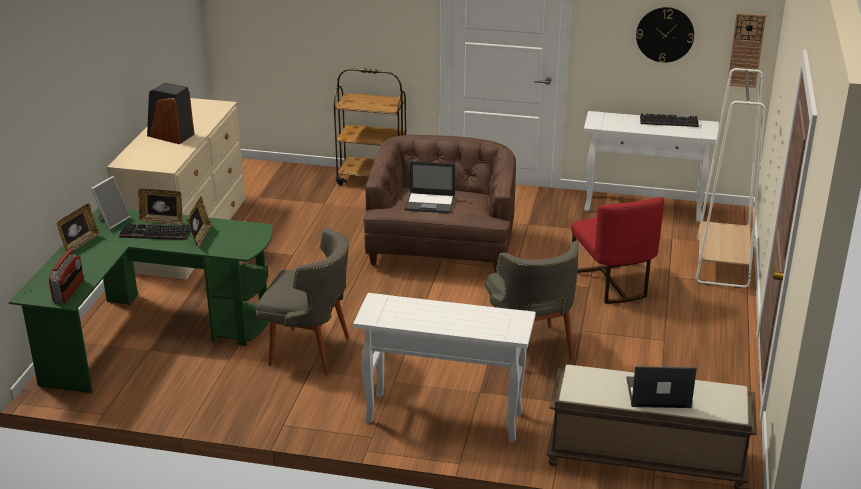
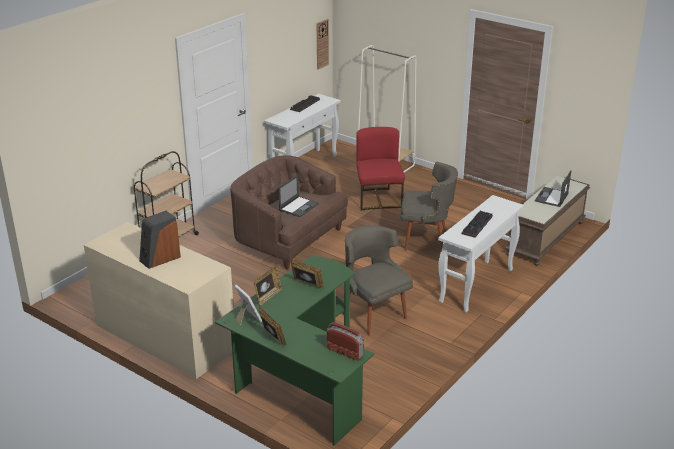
camera: 65 degrees left, 0 degrees up
keyboard [119,224,191,240] -> keyboard moved to [462,211,493,238]
grey chair [256,228,349,375] -> grey chair turned 75 degrees counterclockwise [342,225,413,335]
red chair [571,197,664,304] -> red chair turned 105 degrees counterclockwise [356,127,405,210]
wall clock [636,7,694,63] -> none

